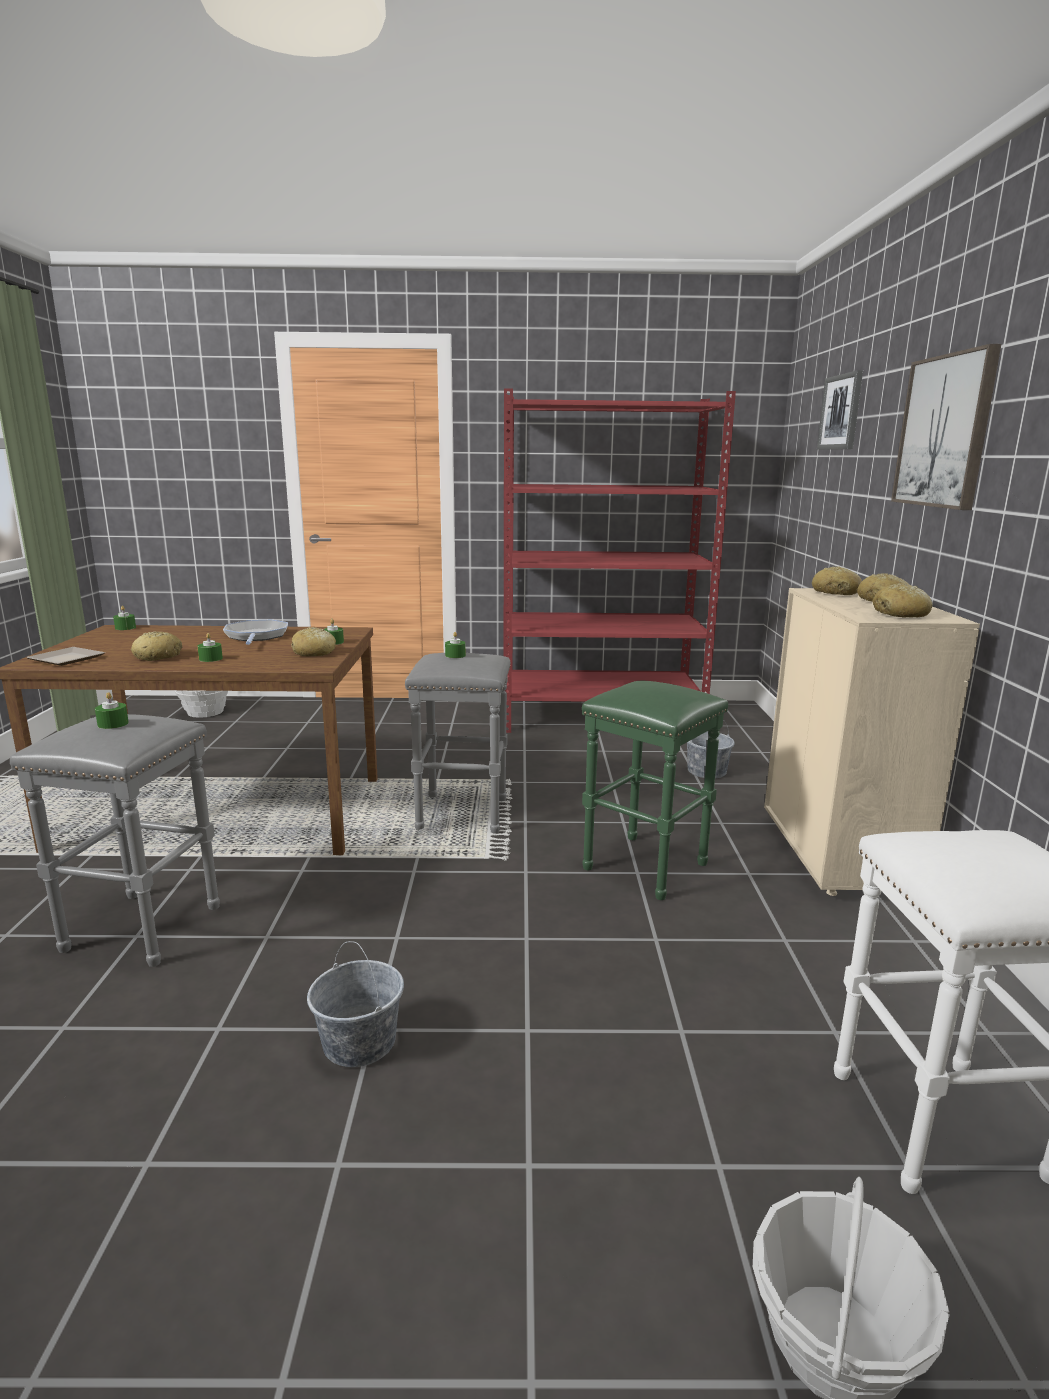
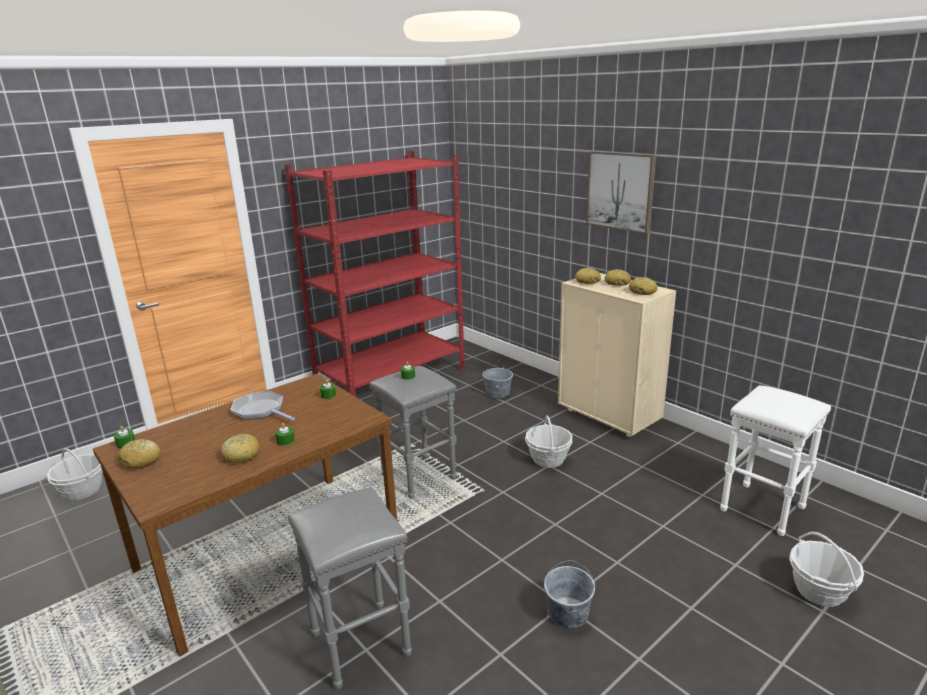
camera: 40 degrees left, 5 degrees up
plate [26,647,105,666] -> none
green candle [95,692,129,729] -> none
bread [291,627,336,656] -> bread moved to [118,439,160,469]
green stool [582,681,728,900] -> basket [525,415,572,468]
picture [817,370,863,450] -> none

